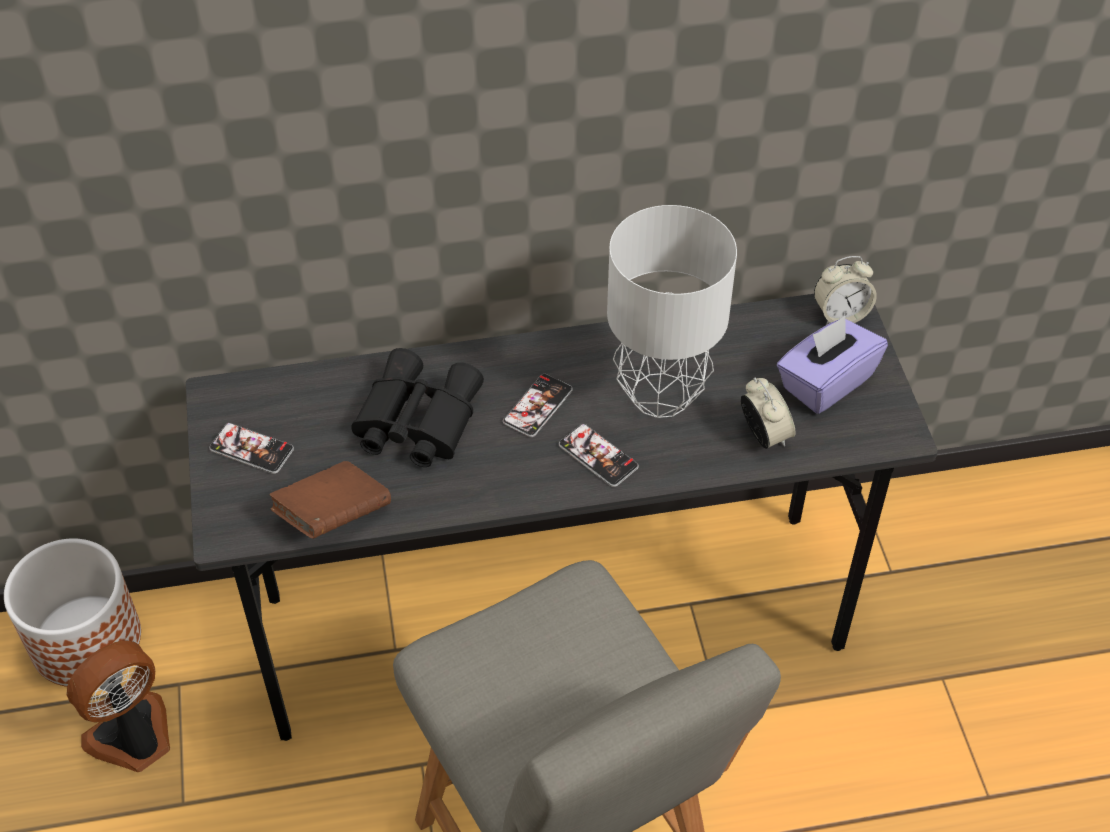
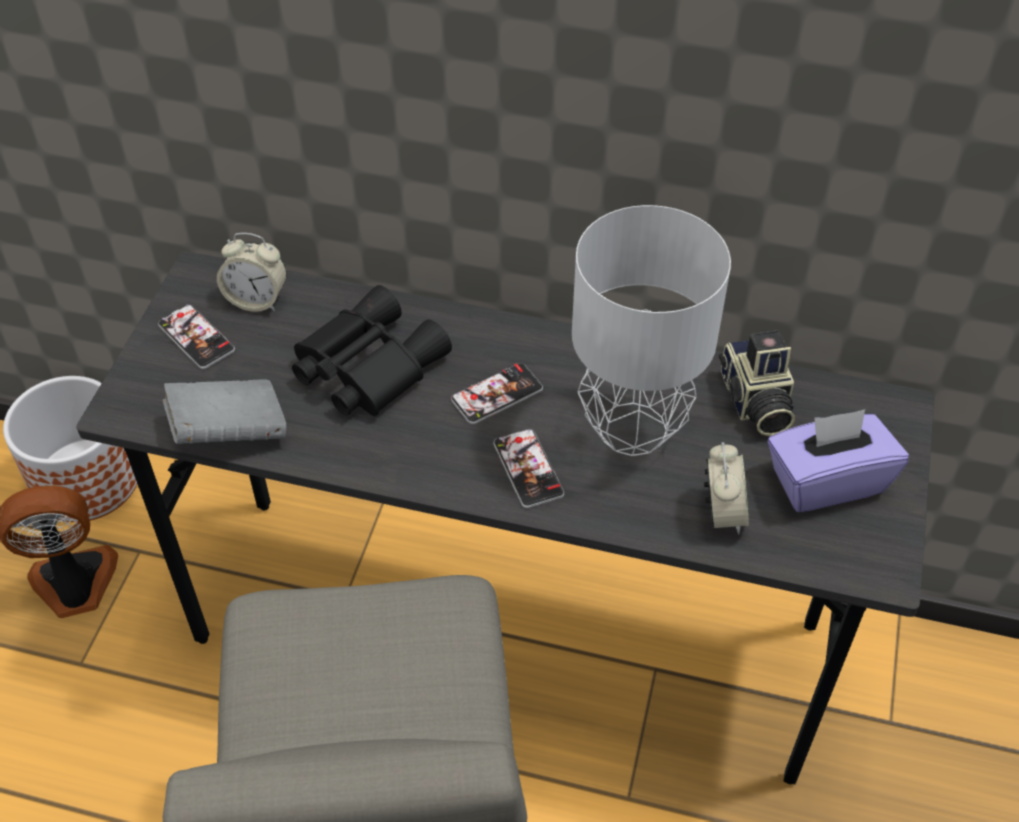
camera: 25 degrees right, 0 degrees up
brown book [270,461,391,539] -> grey book [163,379,286,444]
alarm clock [814,256,877,325] -> alarm clock moved to [217,233,287,312]
none -> camera [719,330,795,436]

